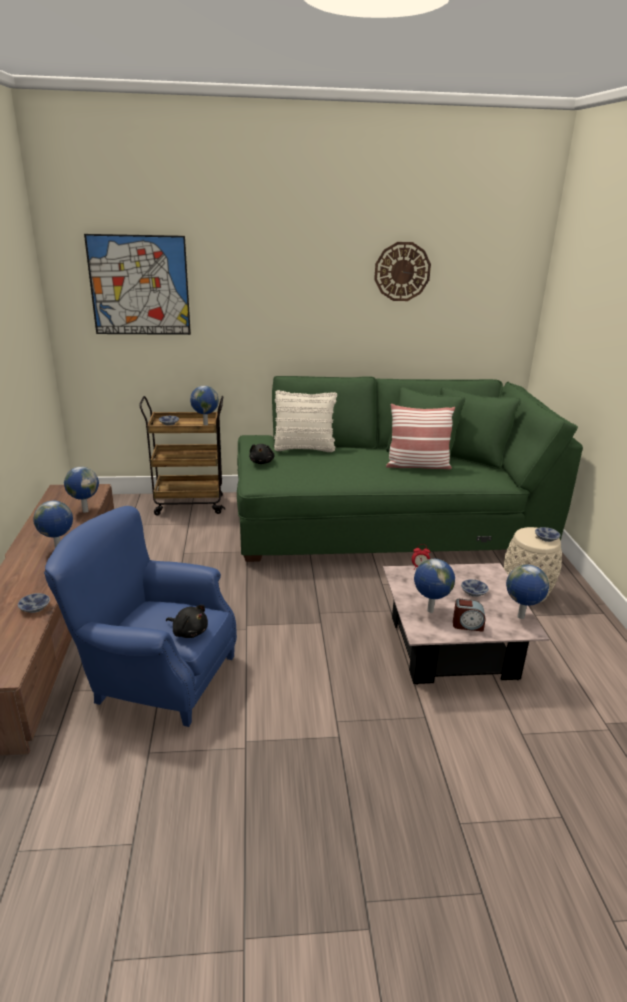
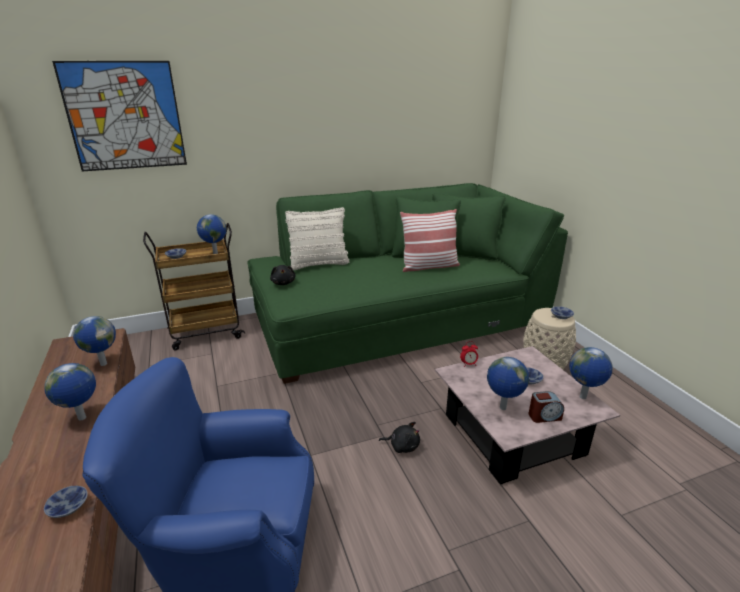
camera: 15 degrees left, 0 degrees up
black plush toy [166,605,208,638] -> black plush toy moved to [379,422,420,453]
wall clock [374,242,431,301] -> none

